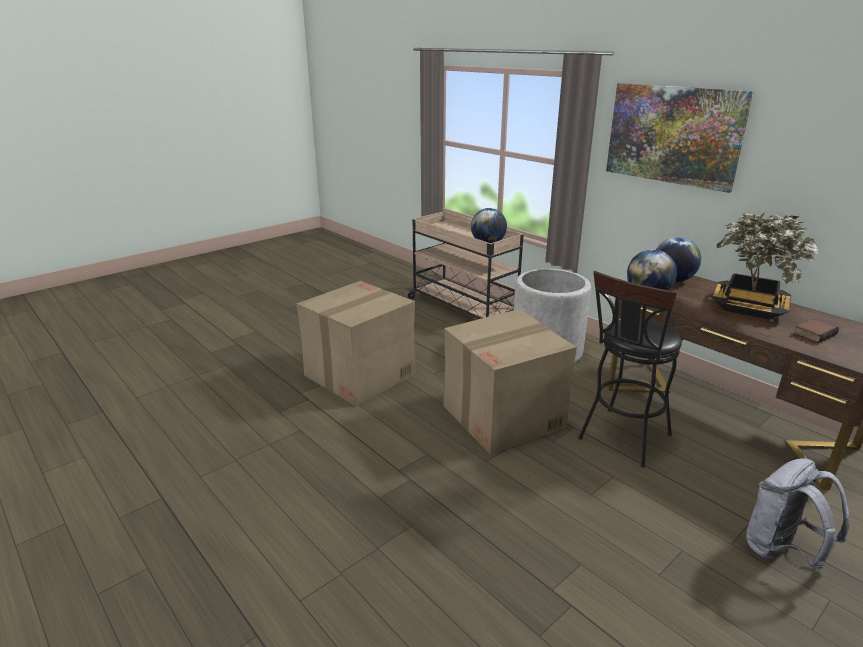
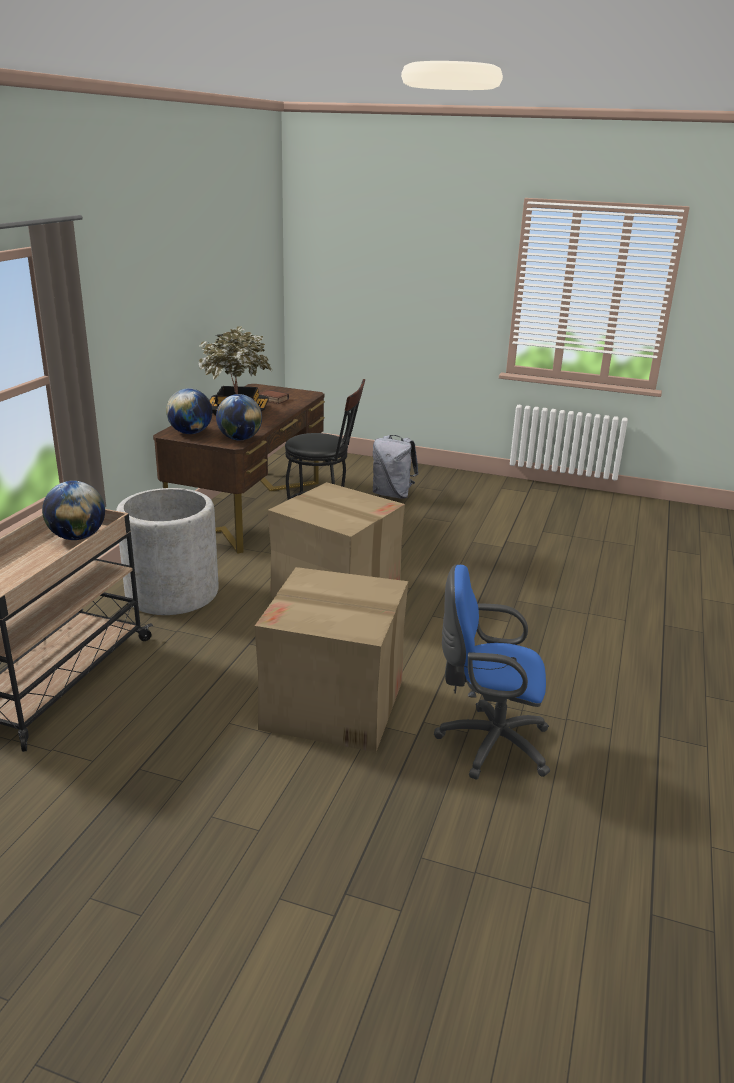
camera: 120 degrees left, 0 degrees up
picture [606,83,754,193] -> none
none -> blue office chair [434,564,550,780]

